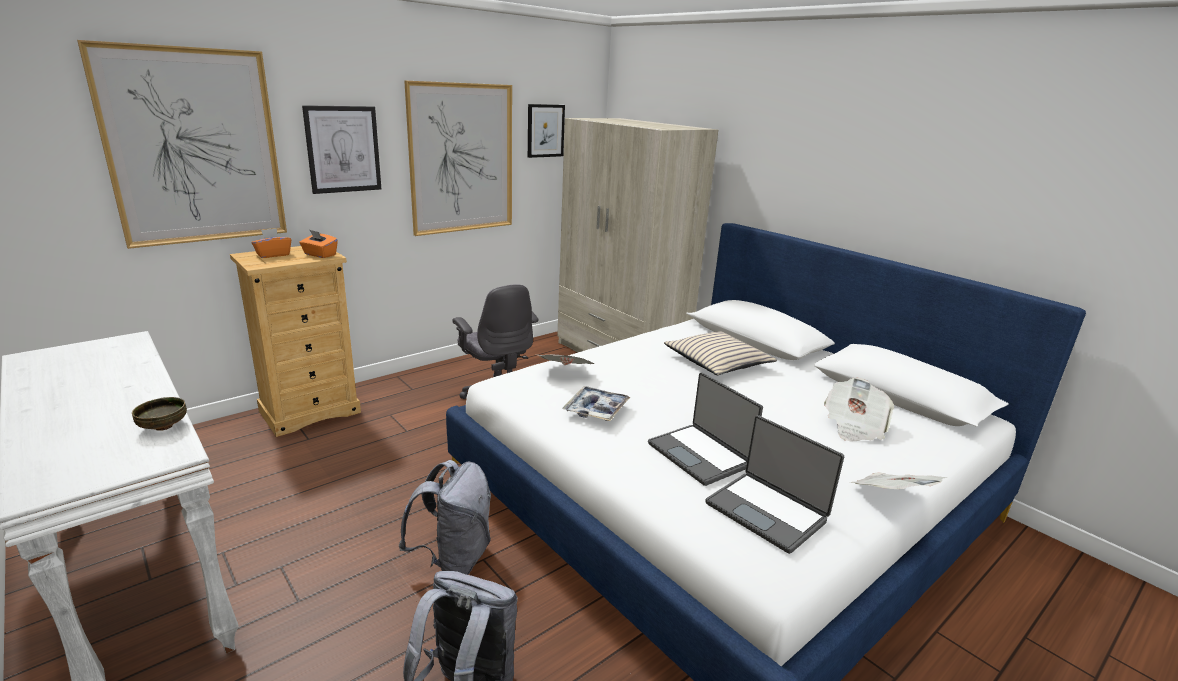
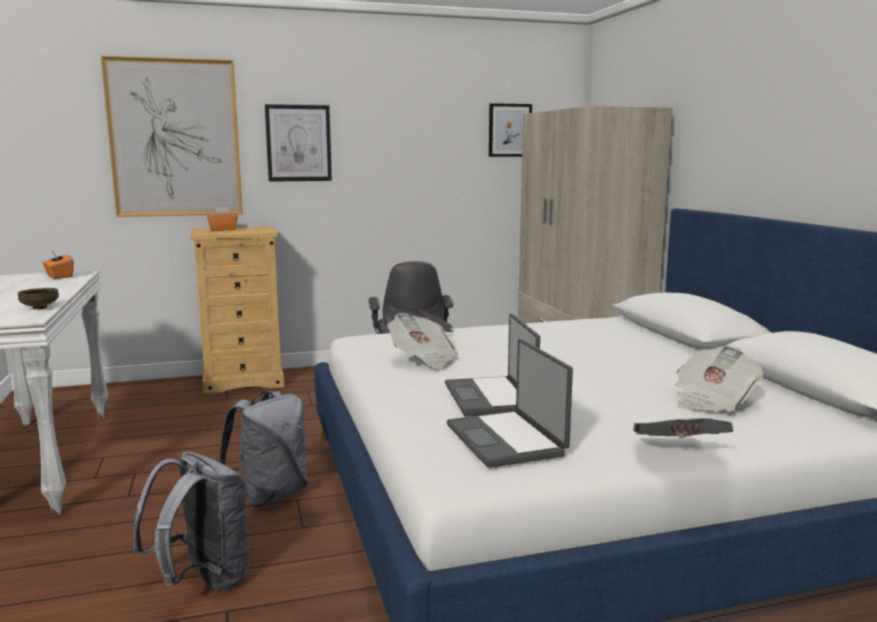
camera: 25 degrees right, 10 degrees down
orange tissue box [299,230,338,258] -> orange tissue box moved to [43,250,74,279]
picture [404,80,512,236] -> none
tray [563,386,631,421] -> newspaper [387,313,459,368]
beige pillow [664,331,777,375] -> none

